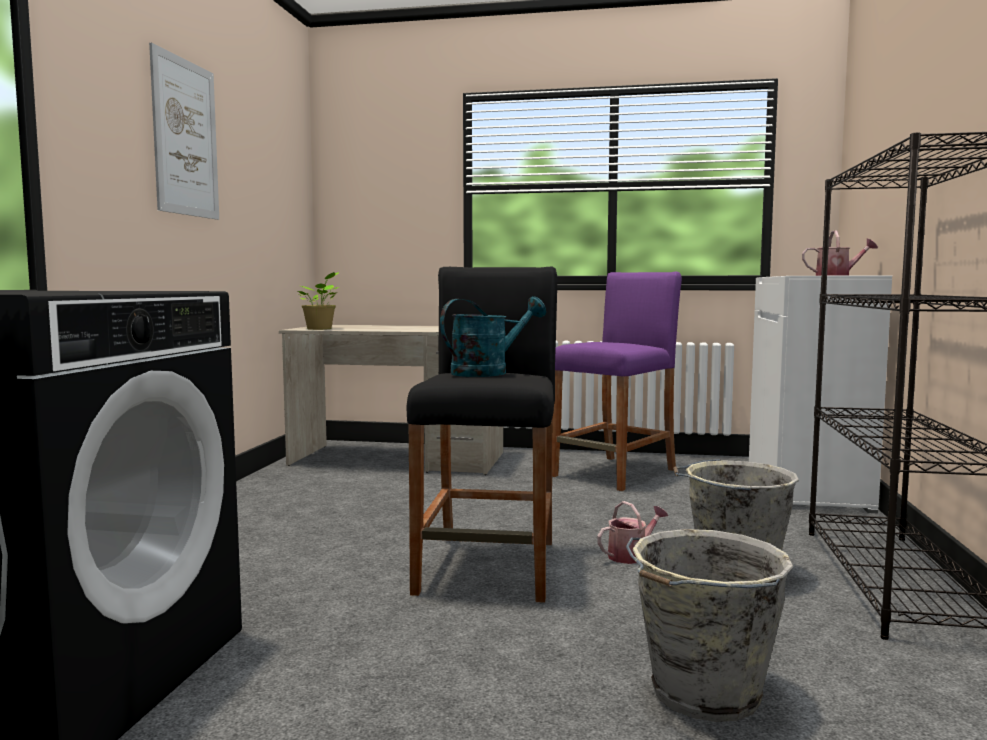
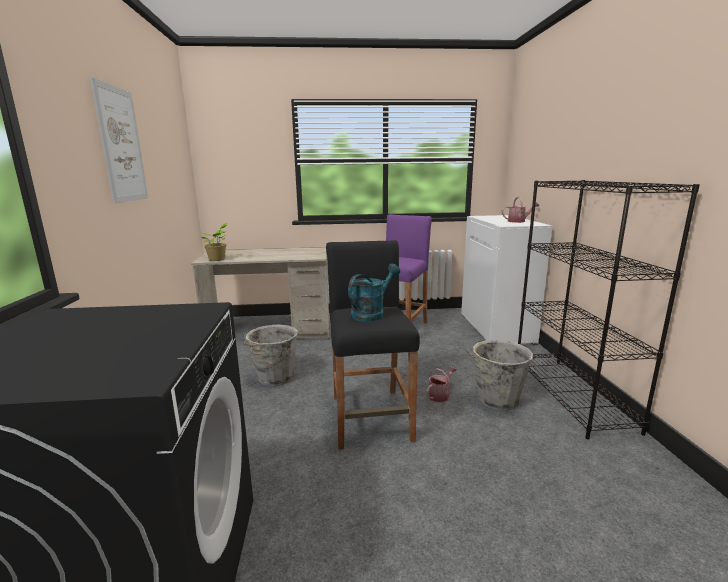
camera: 15 degrees left, 10 degrees up
grey bucket [626,529,793,722] -> grey bucket moved to [244,324,298,386]

